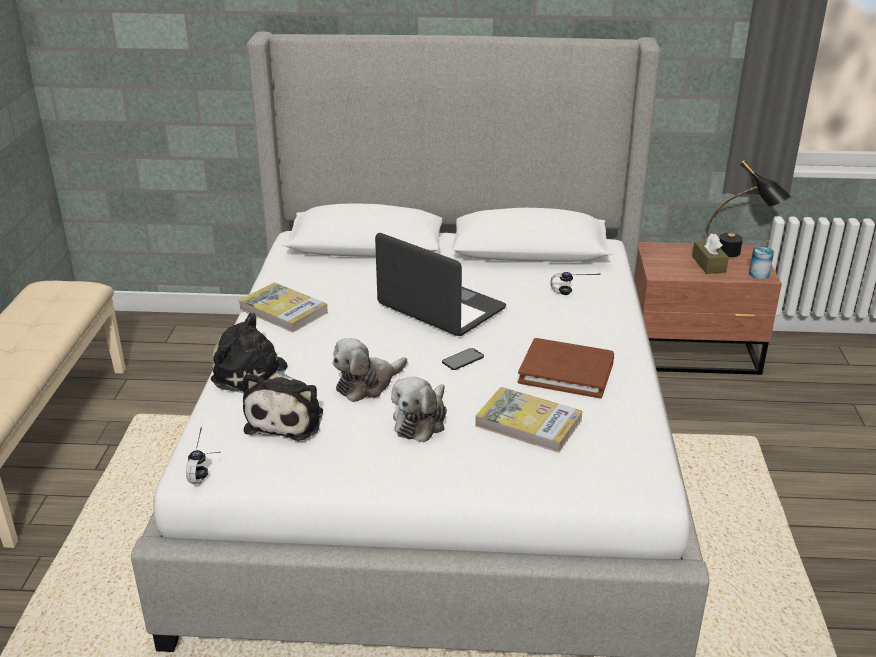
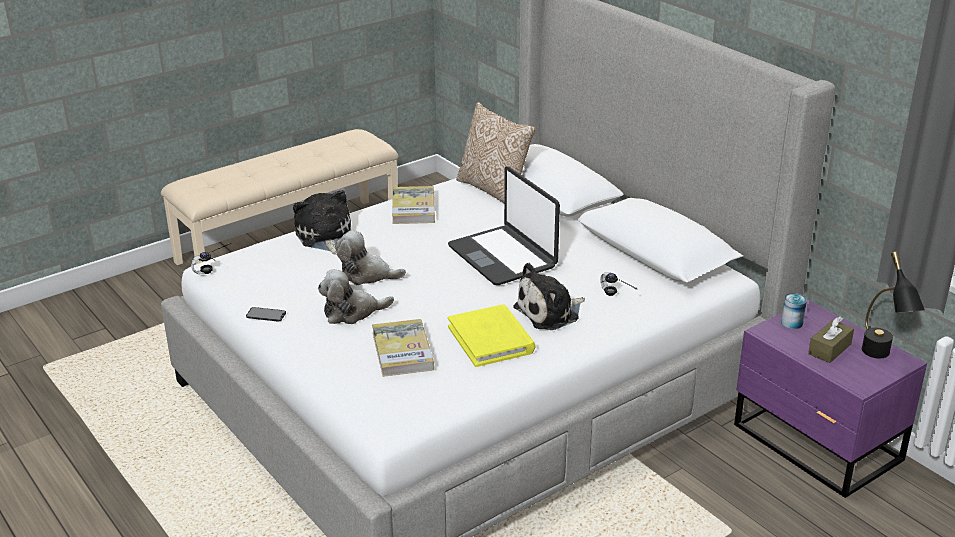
camera: 50 degrees right, 0 degrees up
plush toy [242,373,323,441] -> plush toy moved to [513,263,585,330]
laptop [375,233,506,336] -> laptop turned 150 degrees clockwise [448,167,560,285]
phone [442,348,484,370] -> phone moved to [246,307,286,322]
brown book [518,338,614,399] -> yellow book [448,304,536,367]
brown nightstand [634,242,782,375] -> purple nightstand [734,300,927,498]
can [749,247,774,279] -> can moved to [781,293,807,329]
none -> pillow [456,102,536,203]

